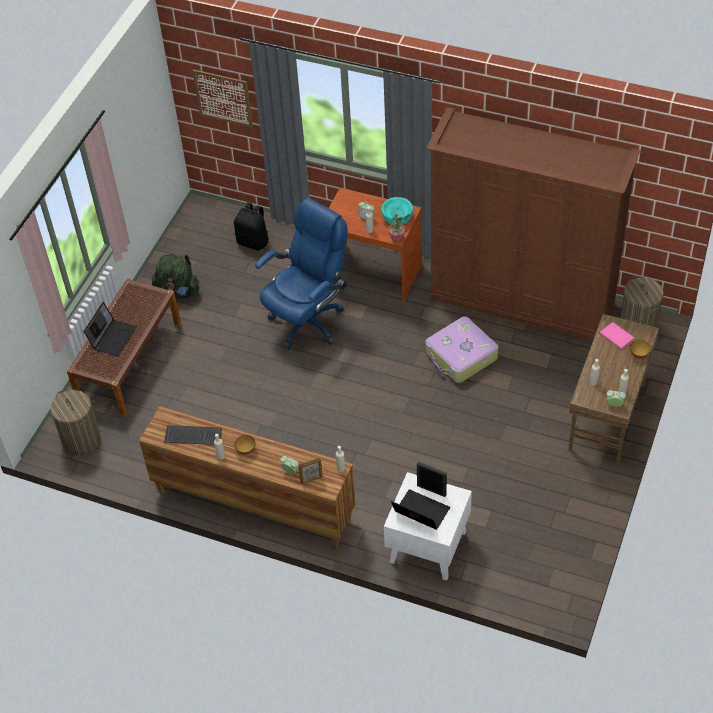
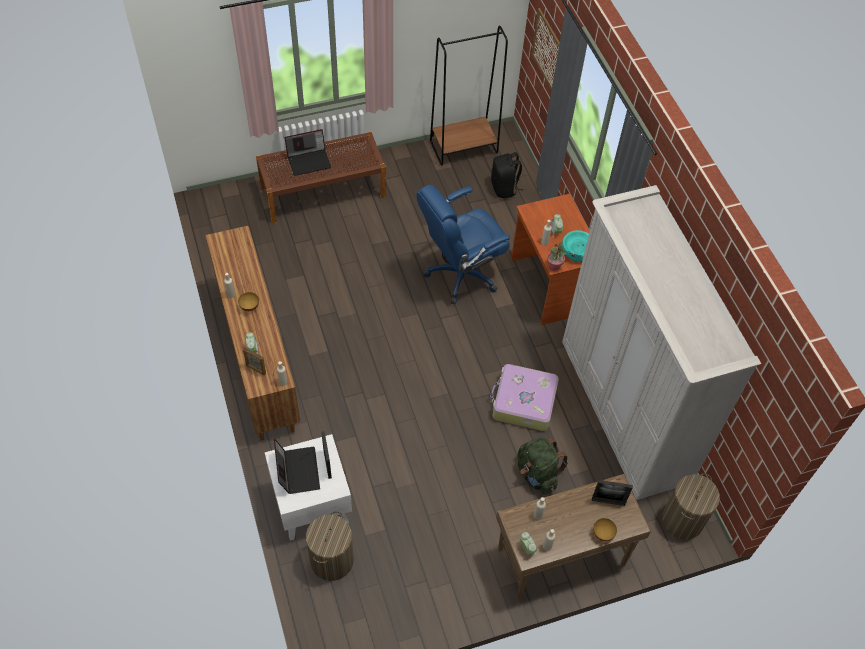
camera: 45 degrees right, 5 degrees up
laundry basket [50,390,101,455] -> laundry basket moved to [306,511,354,581]
green backpack [152,253,200,299] -> green backpack moved to [518,438,568,495]
keyboard [164,425,222,445] -> none
blue office chair [255,198,348,350] -> blue office chair turned 150 degrees clockwise [416,185,510,304]
brown wardrobe [427,107,640,341] -> white wardrobe [562,185,762,500]
pink book [600,322,634,349] -> picture frame [592,480,633,506]
none -> clothes rack [430,26,508,166]

